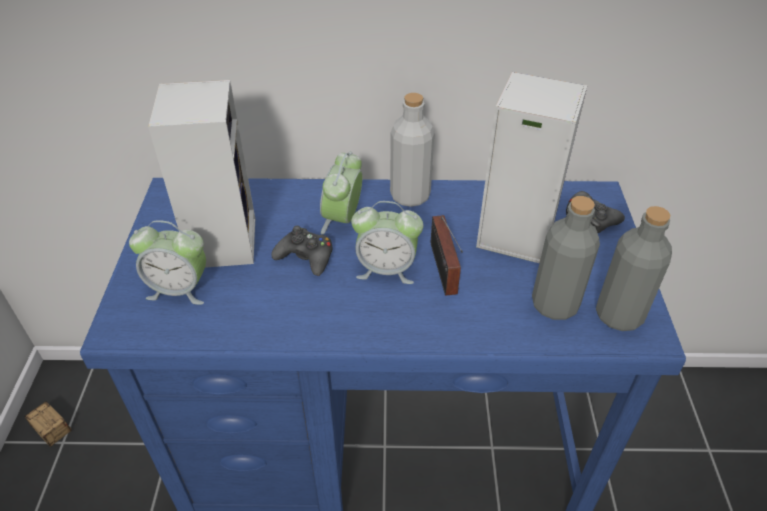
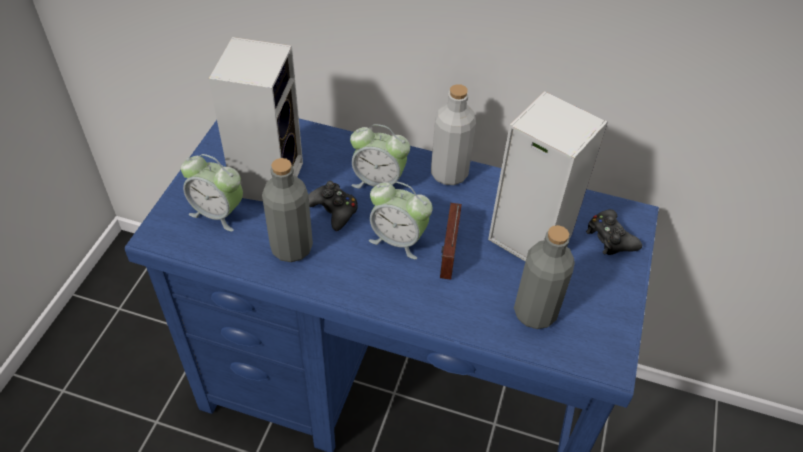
camera: 15 degrees right, 5 degrees up
storage box [24,401,77,447] -> none
alarm clock [320,151,363,235] -> alarm clock turned 105 degrees counterclockwise [350,124,410,189]
grey bottle [596,206,672,331] -> grey bottle moved to [262,158,313,262]

